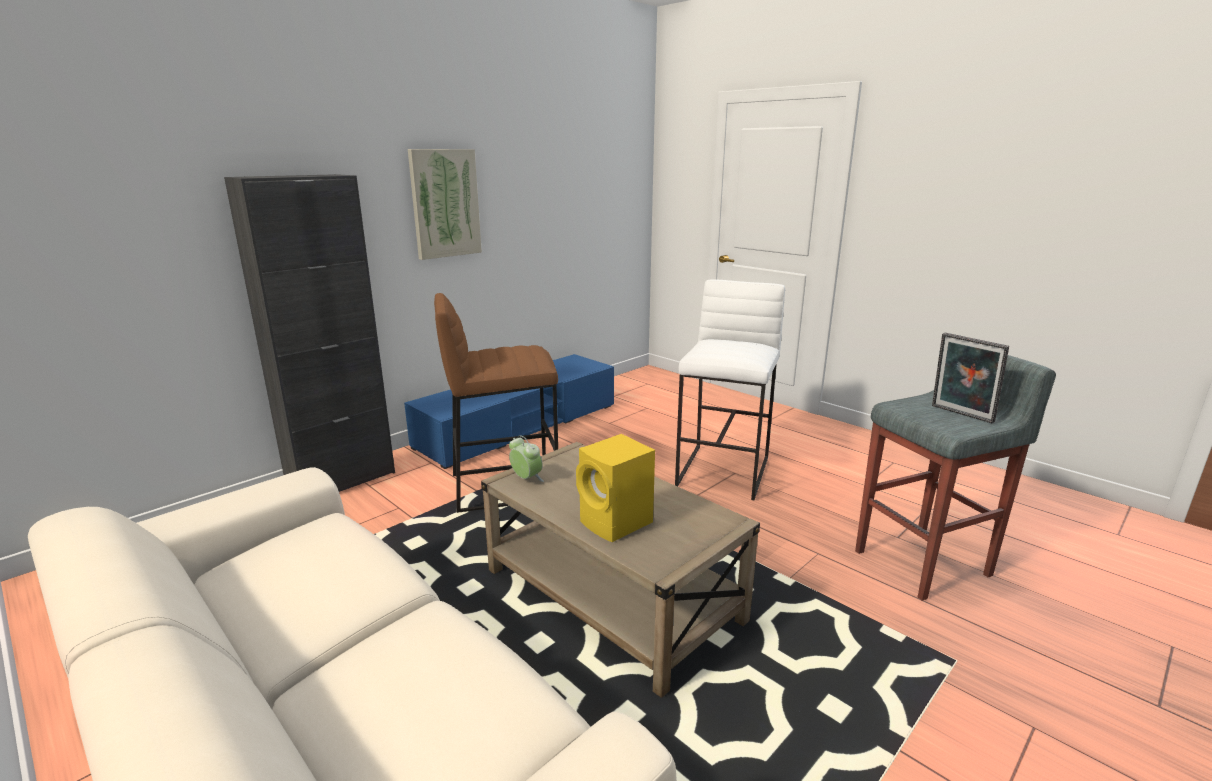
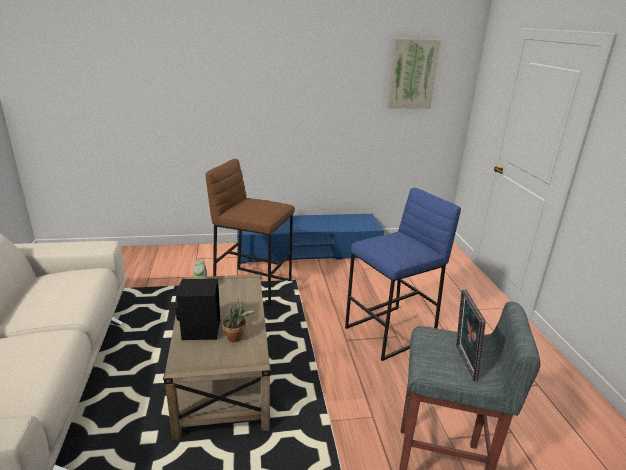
camera: 35 degrees right, 5 degrees up
black cabinet [224,174,395,492] -> none
picture [408,149,482,260] -> picture moved to [388,38,441,109]
yellow speaker [576,434,655,542] -> black speaker [175,279,220,340]
white stool [675,279,785,500] -> blue stool [345,188,461,361]
none -> potted plant [222,299,255,342]

